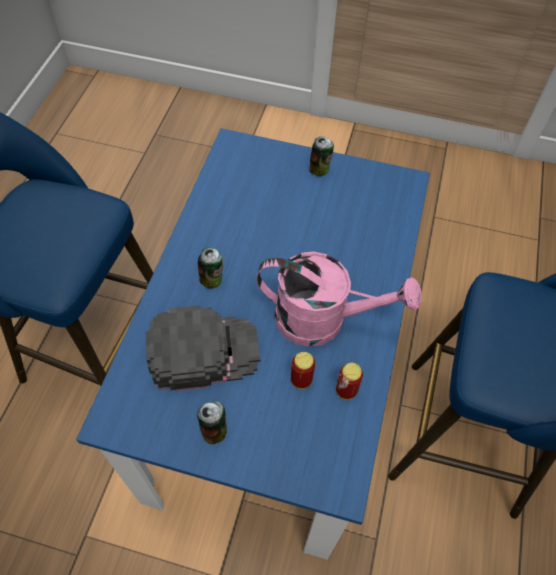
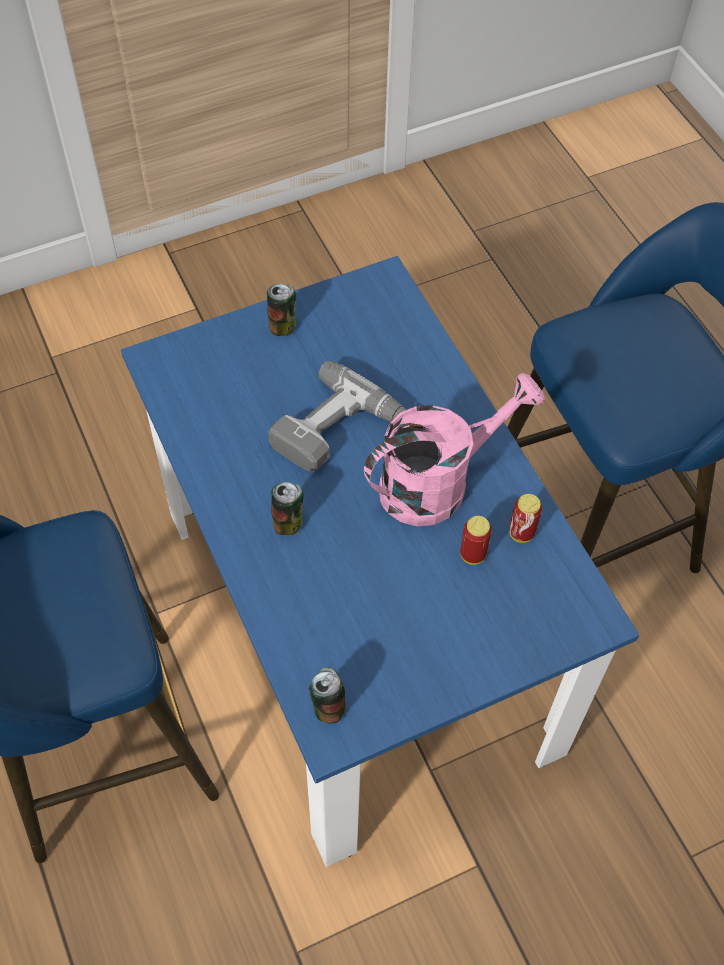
camera: 40 degrees left, 0 degrees up
black cap [146,305,260,391] -> none
can [197,401,227,444] -> can moved to [309,667,345,724]
none -> power drill [268,361,407,472]

